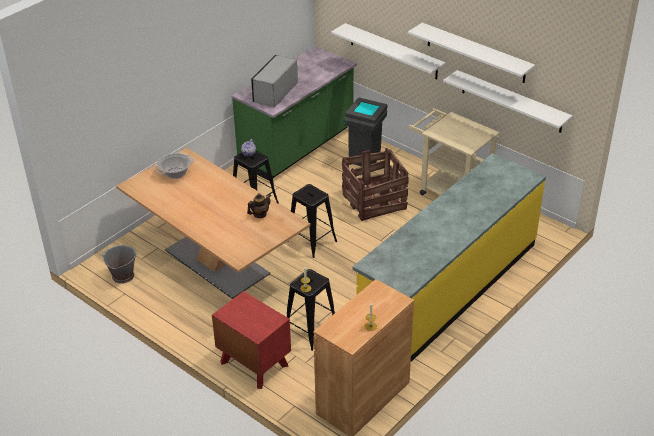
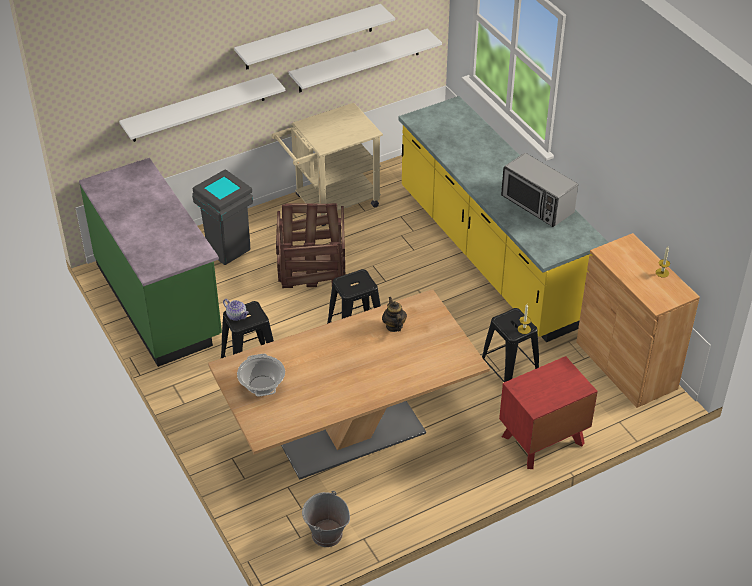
camera: 70 degrees left, 5 degrees up
microwave [251,55,298,107] -> microwave moved to [501,153,578,227]

